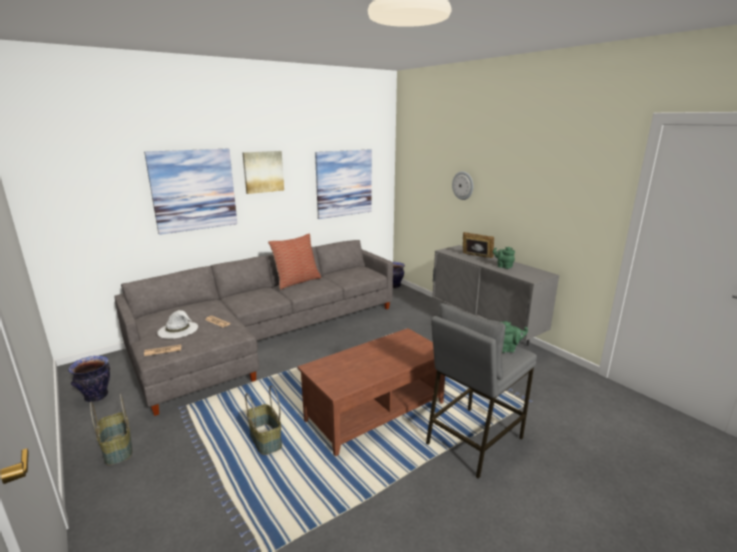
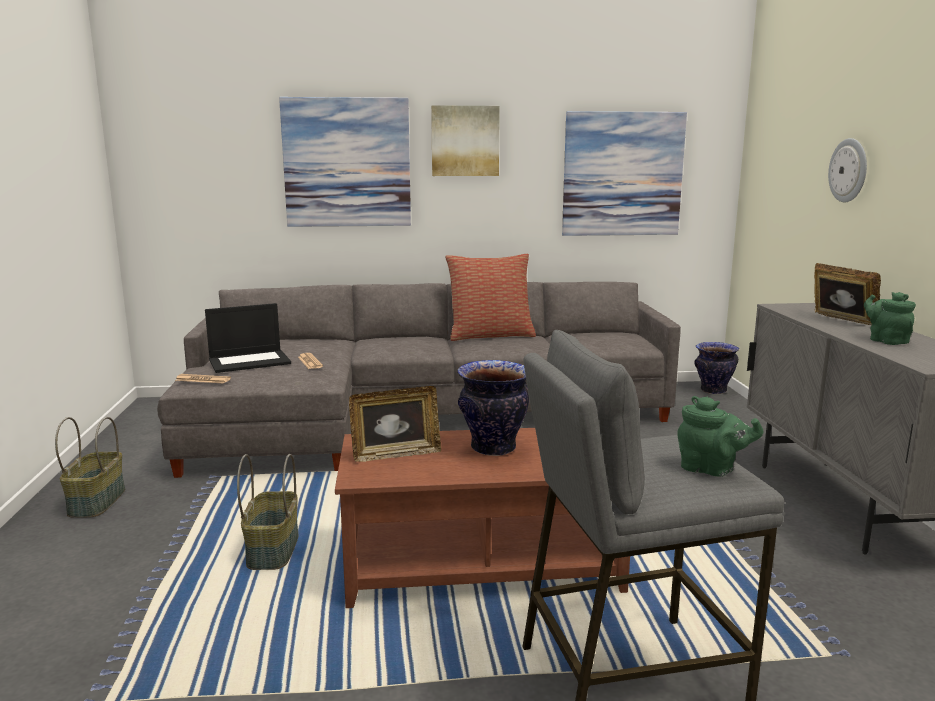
camera: 30 degrees right, 5 degrees down
vase [68,356,110,402] -> vase moved to [457,360,529,456]
white hat [157,310,198,339] -> laptop [205,303,291,373]
none -> picture frame [349,386,441,462]

